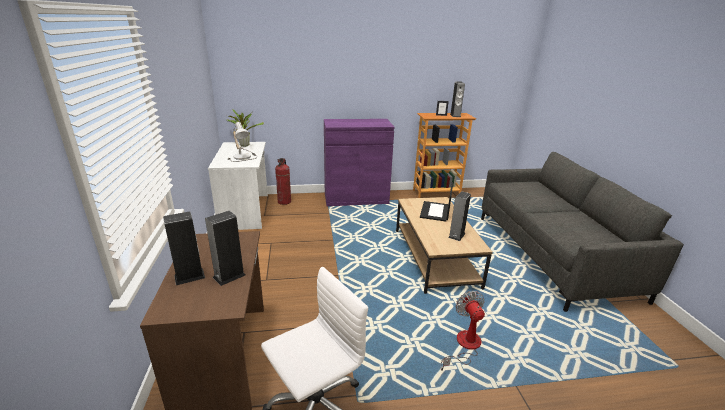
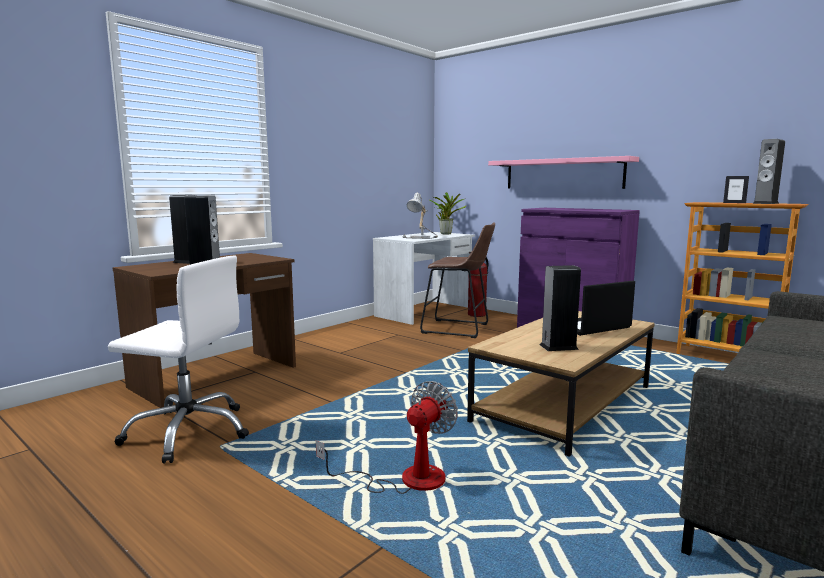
camera: 50 degrees right, 15 degrees down
none -> brown stool [420,222,495,338]
none -> pink shelf [488,156,639,189]

